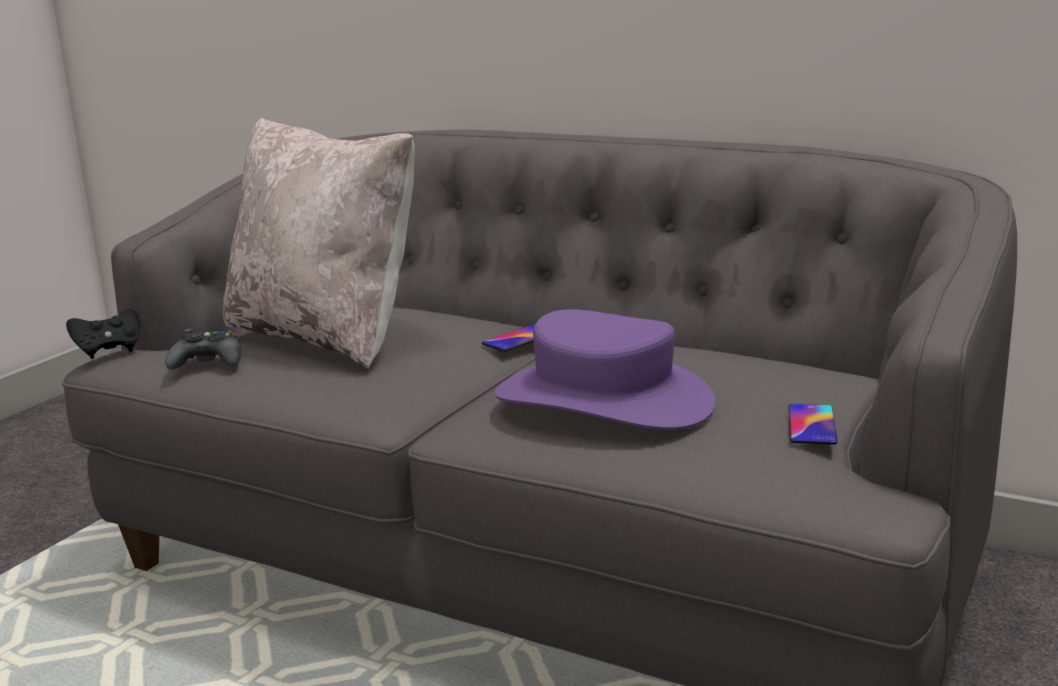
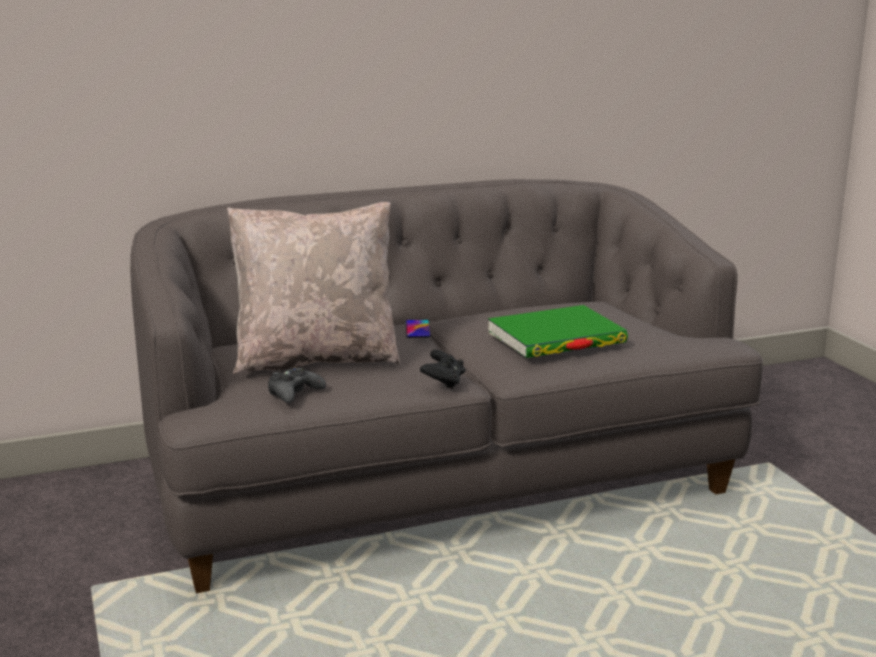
camera: 50 degrees left, 0 degrees up
black game controller [66,309,140,359] -> black game controller moved to [420,350,465,390]
purple hat [495,309,716,430] -> green book [488,305,628,358]
phone [788,404,838,445] -> none

